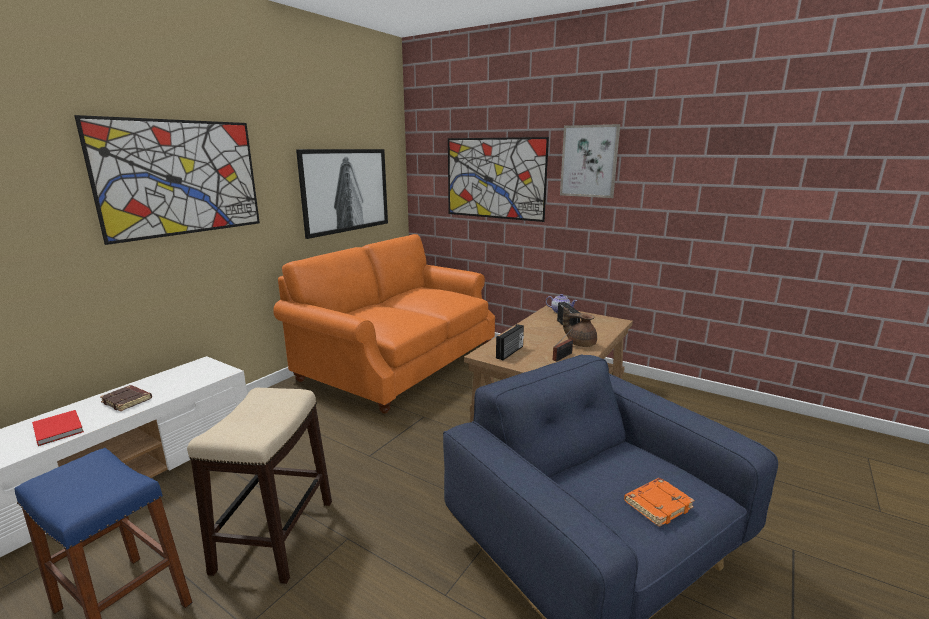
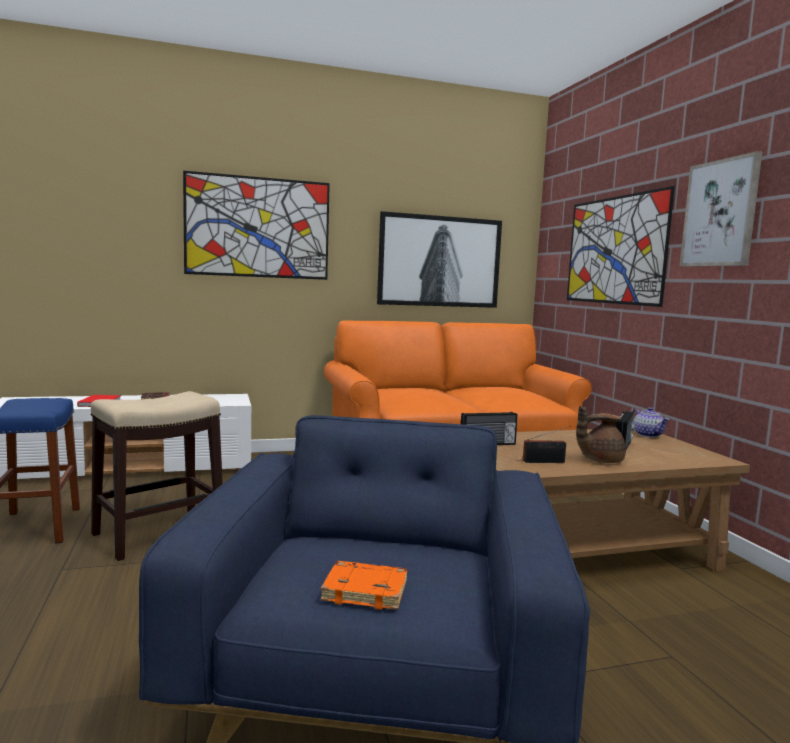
camera: 40 degrees right, 10 degrees down
brown teapot [563,307,597,347] -> brown teapot turned 75 degrees counterclockwise [576,406,626,463]

